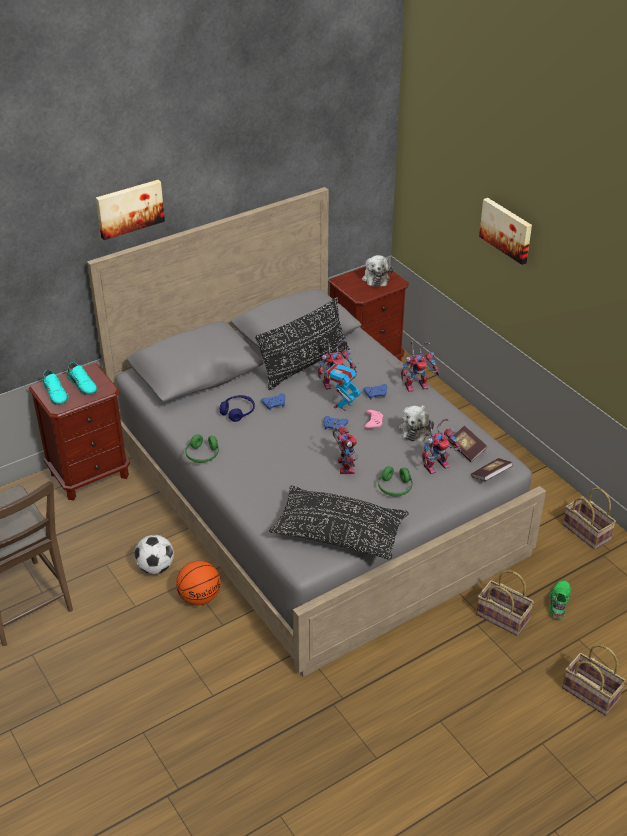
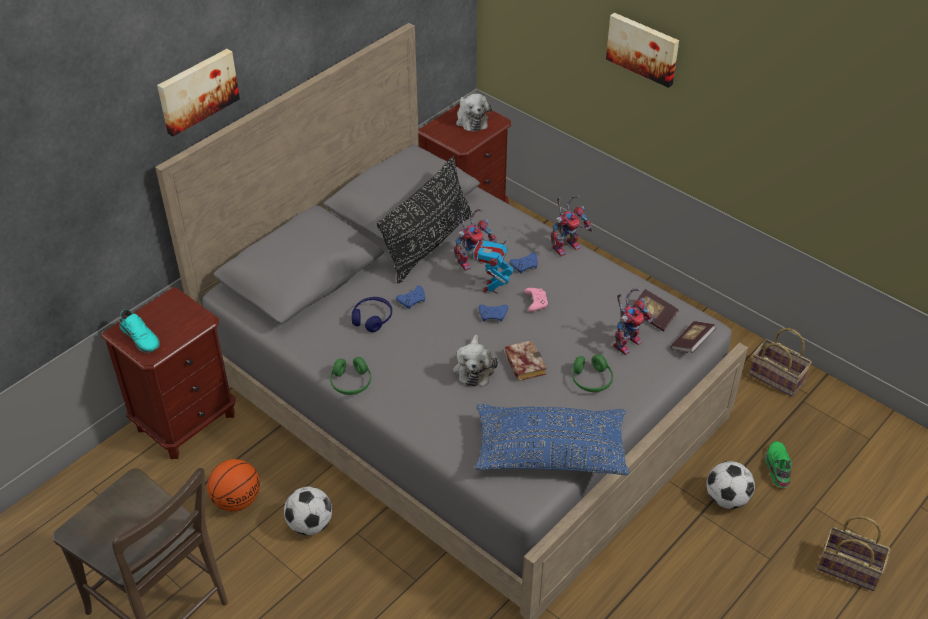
camera: 15 degrees left, 5 degrees up
turquoise shoe [67,362,98,395] -> none
basketball [176,561,221,605] -> basketball moved to [207,459,260,511]
black pillow [269,486,409,560] -> blue pillow [475,404,629,475]
toy robot [333,418,358,475] -> book [504,340,546,382]
plush toy [399,405,434,443] -> plush toy moved to [453,335,498,386]
basket [476,570,534,636] -> football [707,461,755,509]

